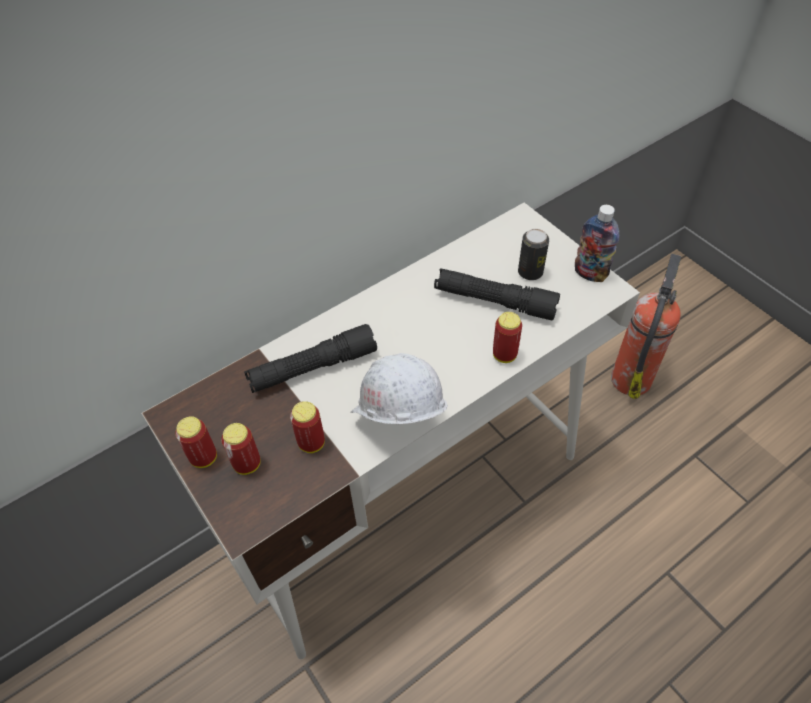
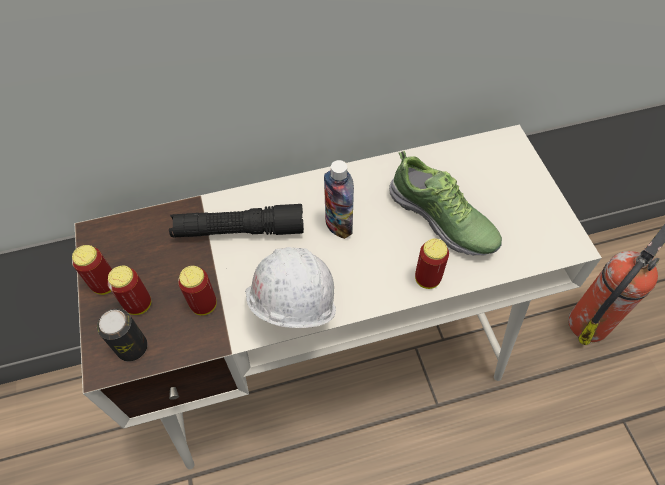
camera: 20 degrees right, 5 degrees up
black flashlight [434,268,560,320] -> shoe [389,151,502,256]
can [518,229,549,280] -> can moved to [97,309,148,362]
bottle [575,205,619,282] -> bottle moved to [324,160,354,239]

